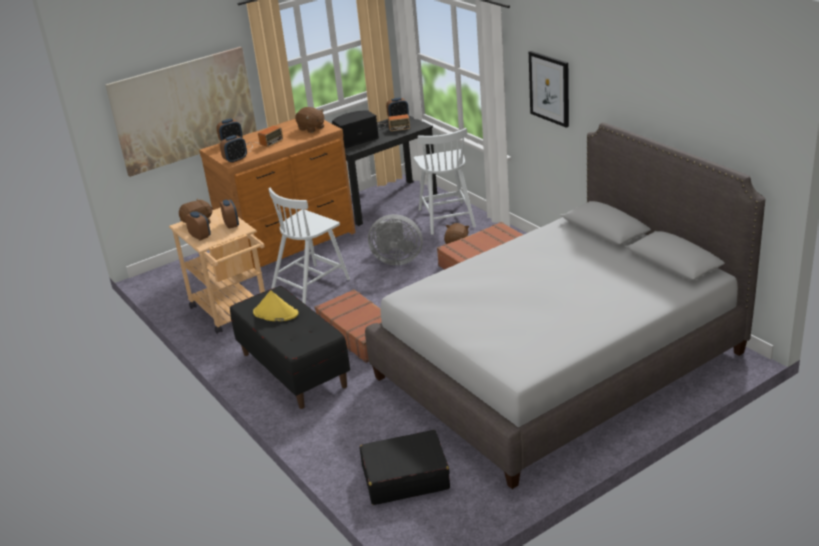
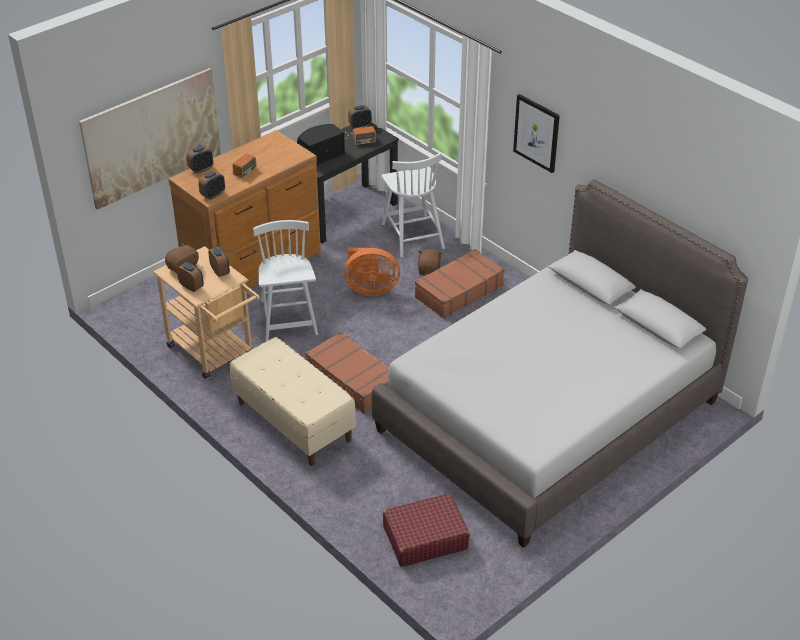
camera: 10 degrees left, 10 degrees up
black bench [230,286,350,409] -> beige bench [230,337,356,466]
yellow hat [253,290,298,321] -> none
white chair [268,188,350,305] -> white chair turned 135 degrees clockwise [253,220,318,341]
brown plush toy [295,107,324,133] -> none
black suitcase [359,430,450,505] -> red suitcase [383,493,470,567]
grey fan [368,214,423,265] -> orange fan [344,248,400,296]

